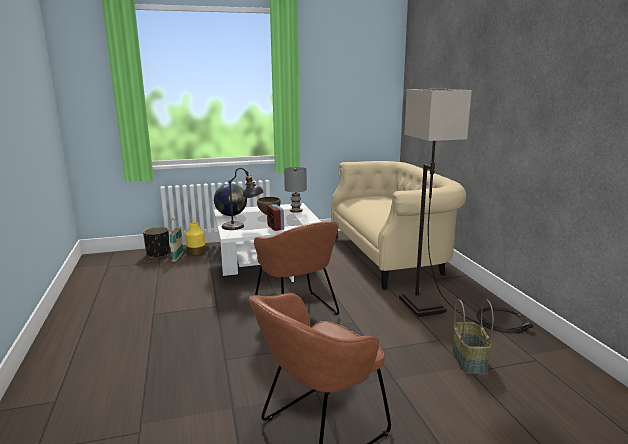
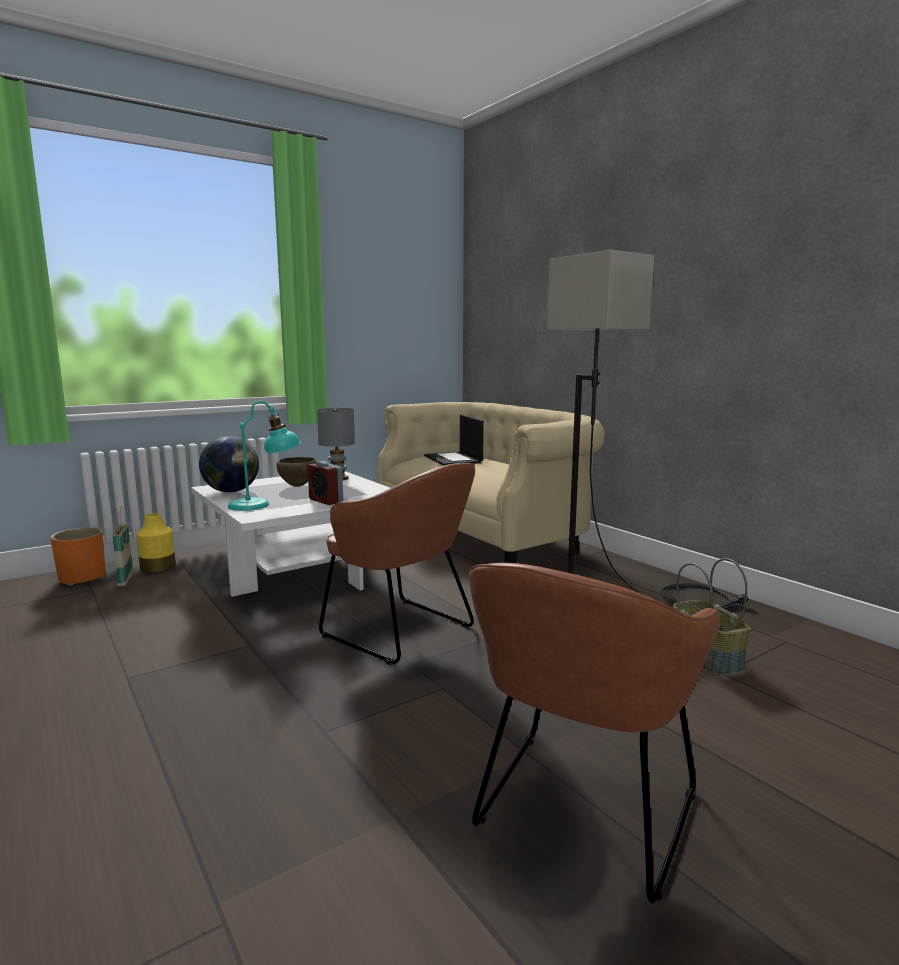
camera: 20 degrees left, 5 degrees down
black planter [143,227,170,258] -> orange planter [50,527,106,586]
grey table lamp [222,168,264,230] -> turquoise table lamp [228,401,301,511]
none -> laptop [424,415,484,466]

